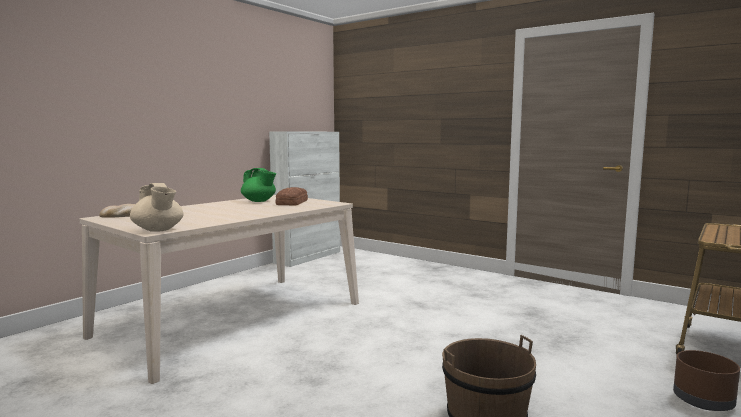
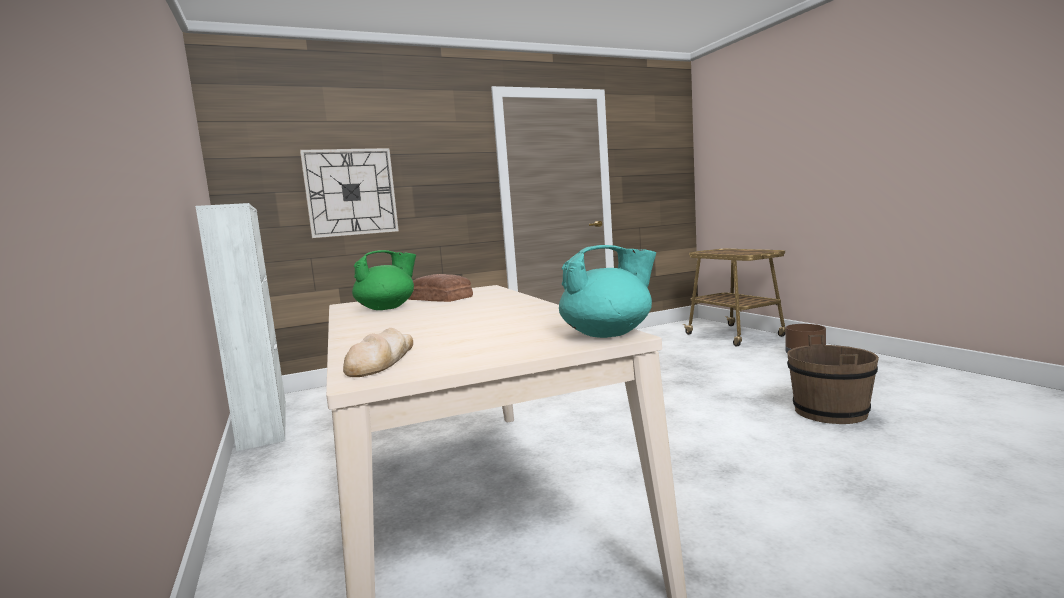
camera: 60 degrees left, 0 degrees up
beige teapot [130,183,183,232] -> turquoise teapot [559,245,656,338]
none -> wall clock [300,148,399,238]

